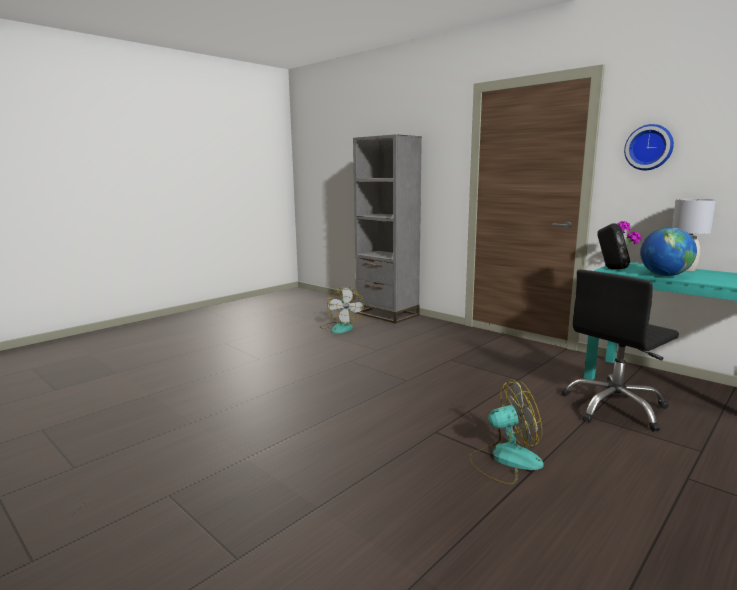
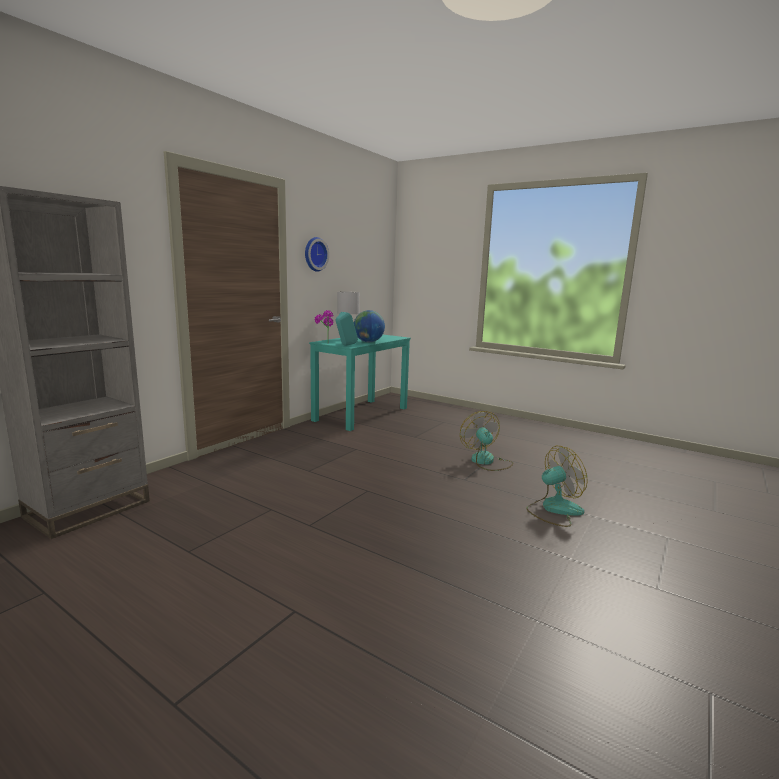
camera: 100 degrees left, 0 degrees up
fan [320,287,364,334] -> fan moved to [526,445,588,527]
black office chair [562,270,679,431] -> none
black speaker [598,223,630,269] -> turquoise speaker [336,312,358,346]

